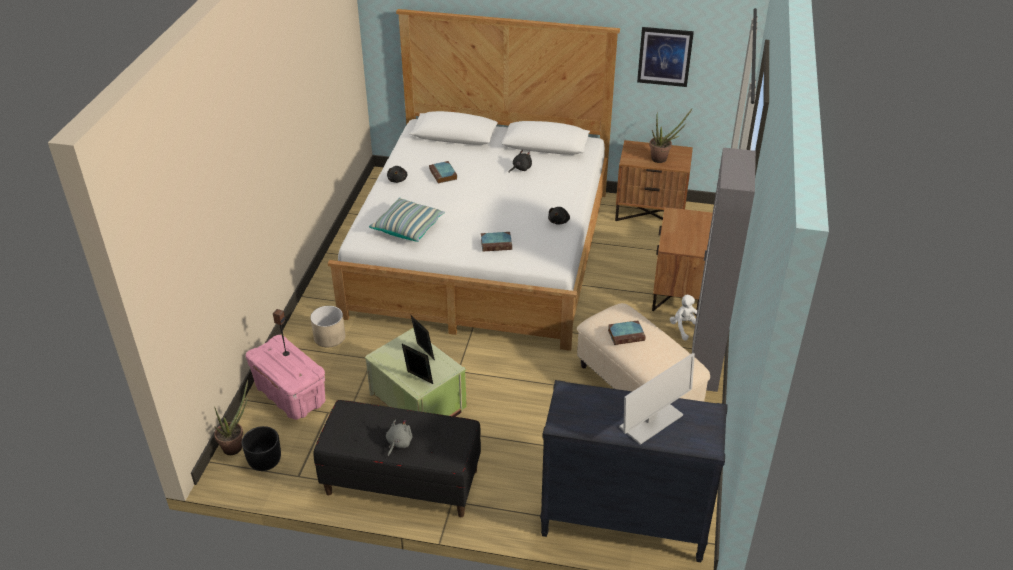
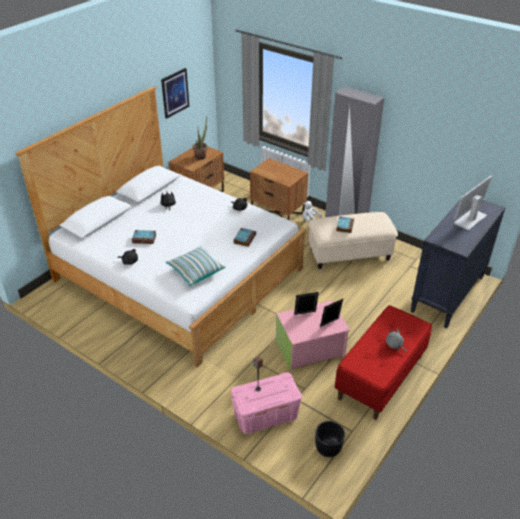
camera: 65 degrees left, 0 degrees up
potted plant [214,379,248,455] -> none
beige planter [310,306,346,347] -> none
black bench [313,400,481,517] -> red bench [335,305,432,420]
green storage box [365,328,467,417] -> pink storage box [276,300,350,371]
monitor [619,353,695,445] -> monitor turned 120 degrees counterclockwise [454,176,492,231]

